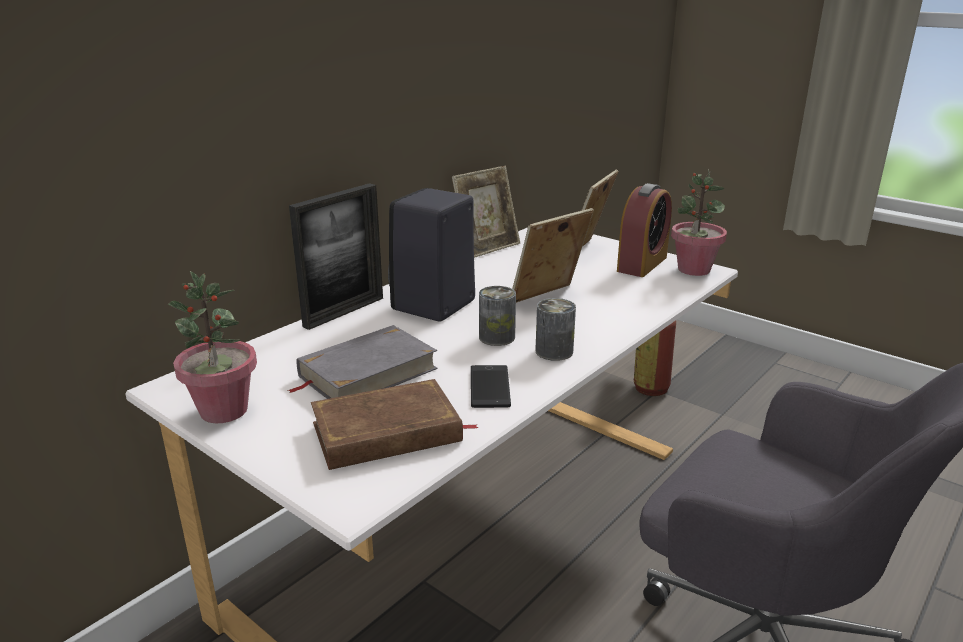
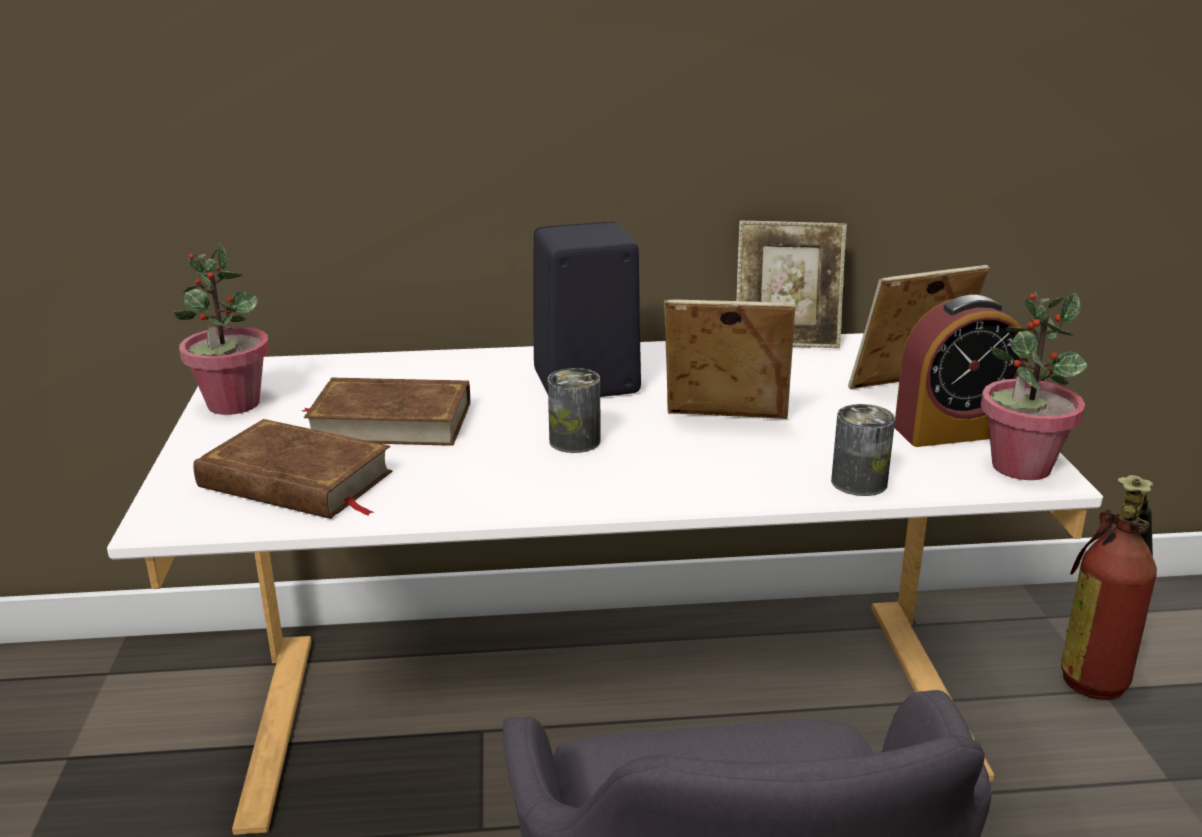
camera: 45 degrees right, 0 degrees up
grey book [288,325,438,399] -> brown book [302,378,470,446]
picture frame [289,183,383,330] -> none
phone [471,365,511,408] -> none
can [535,298,576,361] -> can moved to [831,404,895,496]

